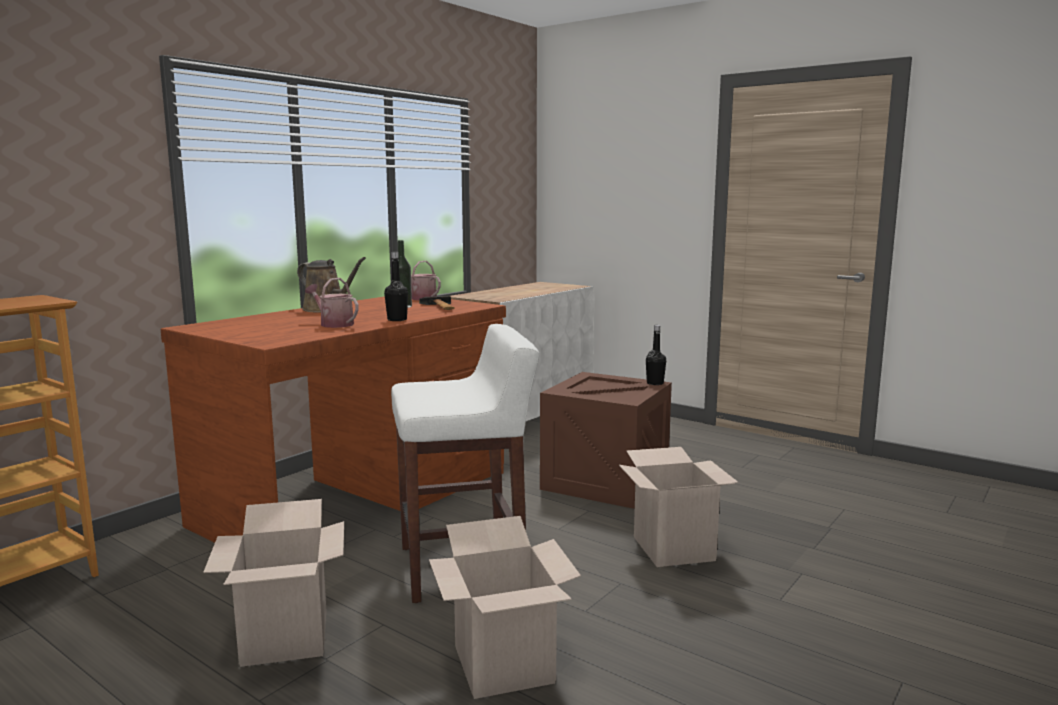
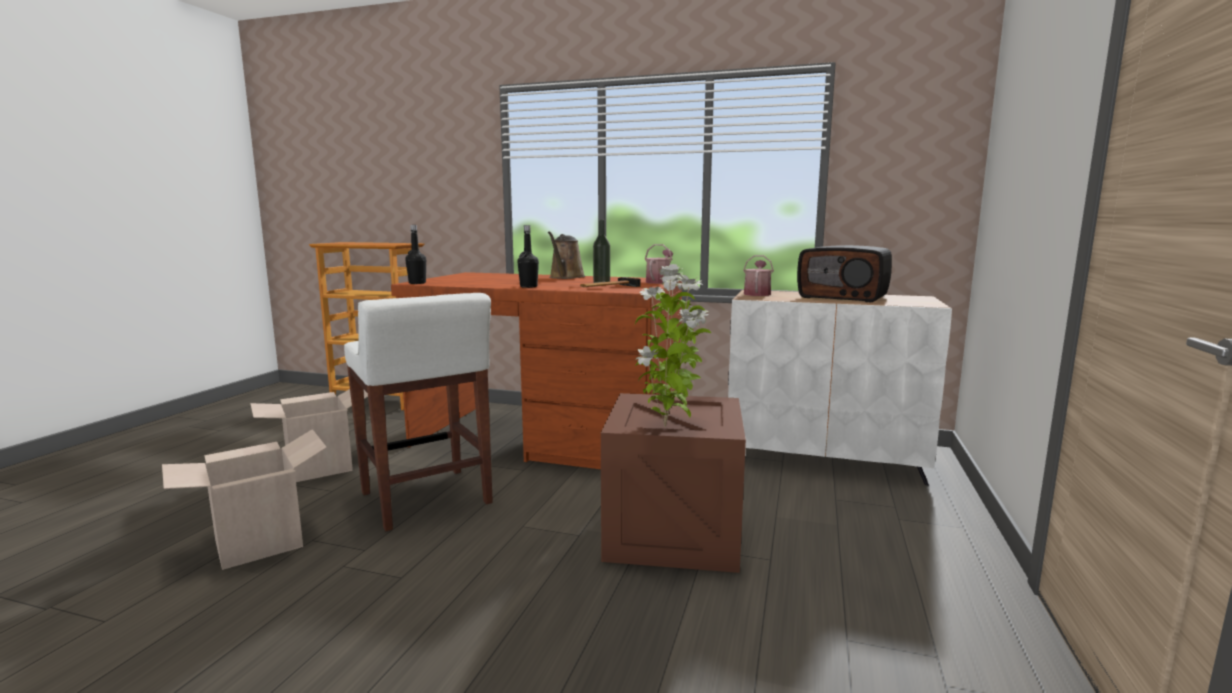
camera: 70 degrees right, 0 degrees up
watering can [305,278,359,328] -> watering can moved to [743,255,774,296]
cardboard box [619,447,738,567] -> none
black bottle [646,325,666,385] -> black bottle moved to [405,225,426,284]
none -> potted plant [635,264,711,427]
none -> radio [797,245,892,302]

